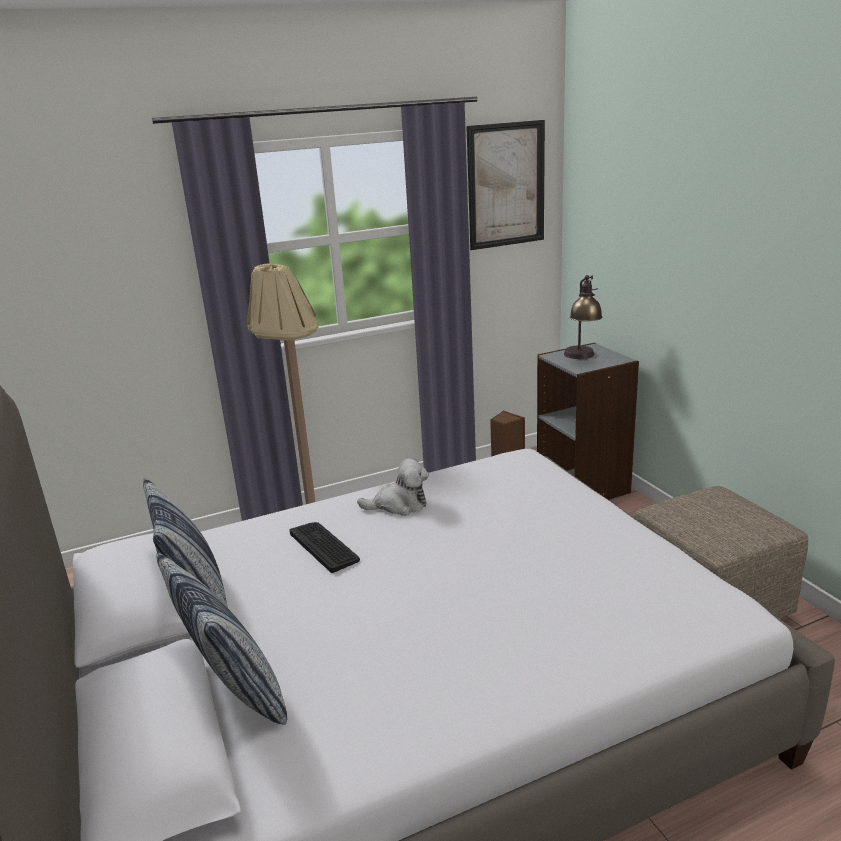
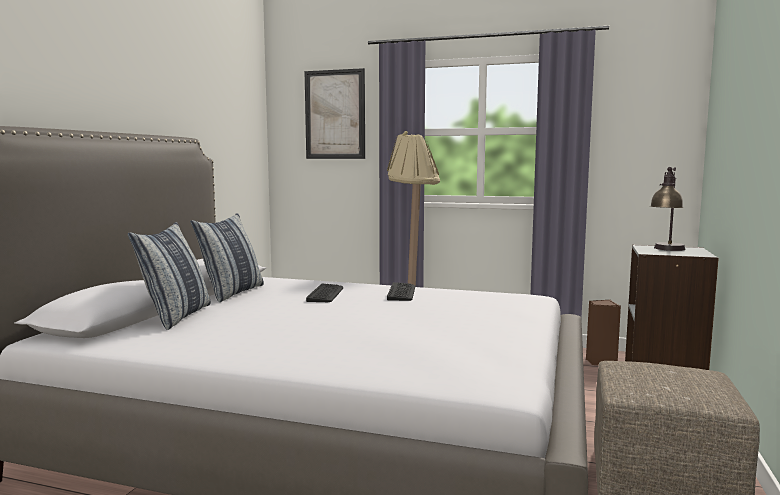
camera: 40 degrees right, 15 degrees down
plush toy [357,458,429,516] -> keyboard [387,282,415,301]
picture [466,120,545,250] -> picture moved to [305,68,365,159]

